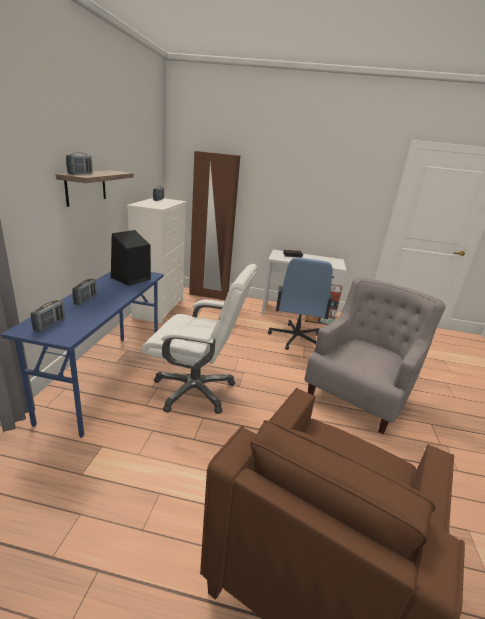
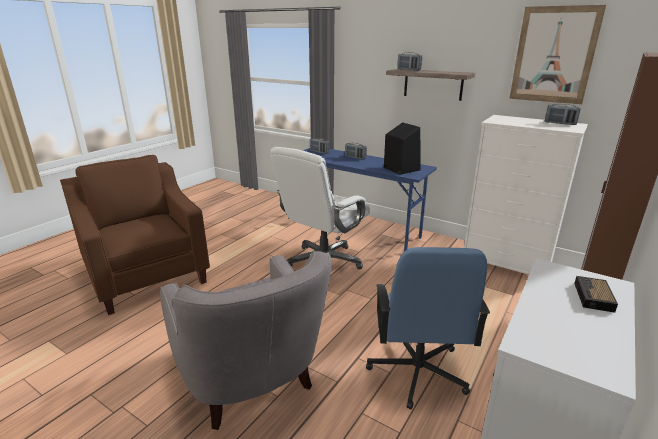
camera: 115 degrees right, 0 degrees up
blue office chair [268,257,333,350] -> blue office chair turned 120 degrees counterclockwise [366,247,490,410]
none -> picture [509,5,606,104]

